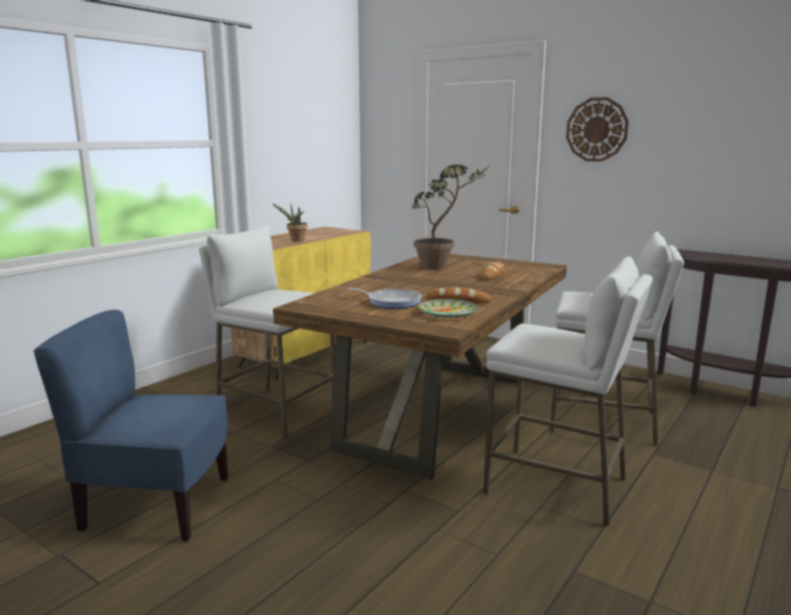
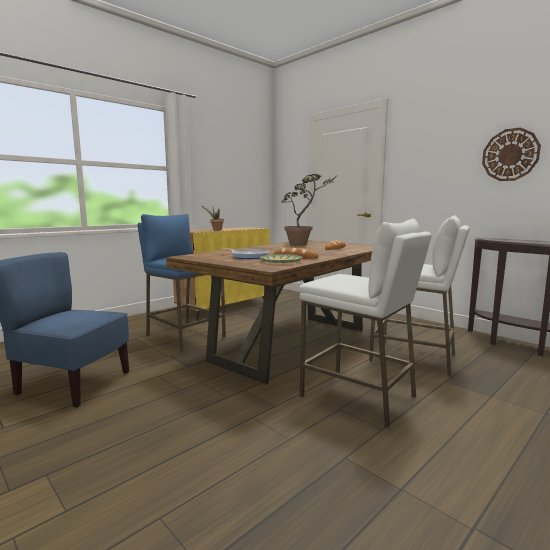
camera: 10 degrees right, 5 degrees down
white stool [199,225,335,438] -> blue stool [138,214,226,352]
wall clock [566,97,629,162] -> wall clock moved to [482,127,541,181]

